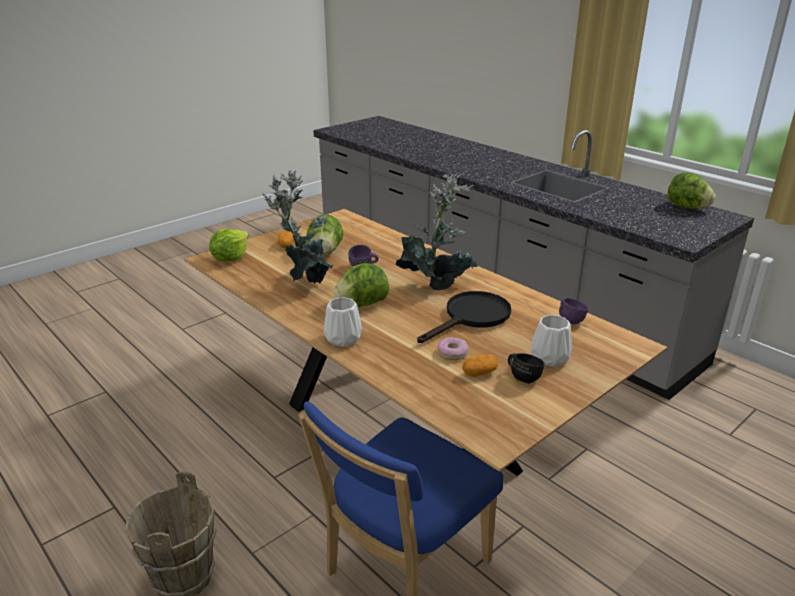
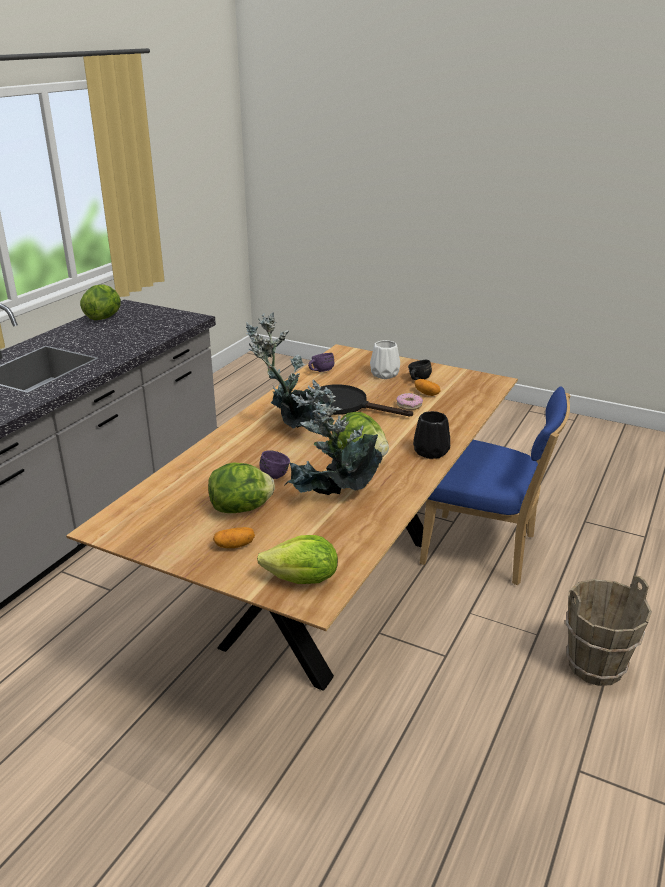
camera: 110 degrees left, 0 degrees up
white vase [324,298,362,347] -> black vase [413,411,450,459]

